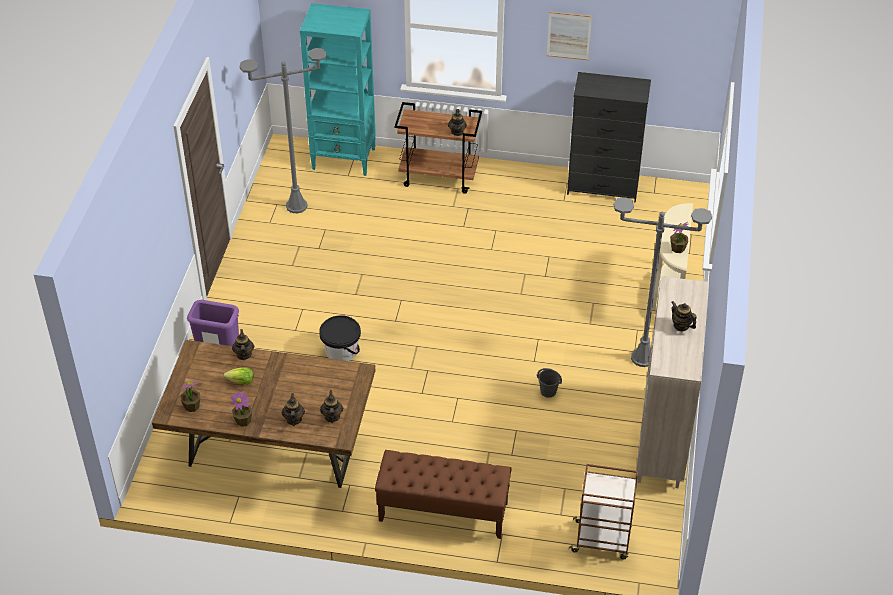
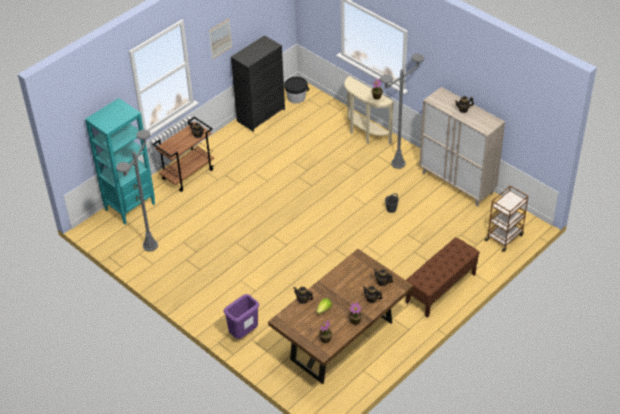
camera: 55 degrees left, 0 degrees up
black bucket [319,315,361,361] -> black bucket moved to [284,77,309,104]

